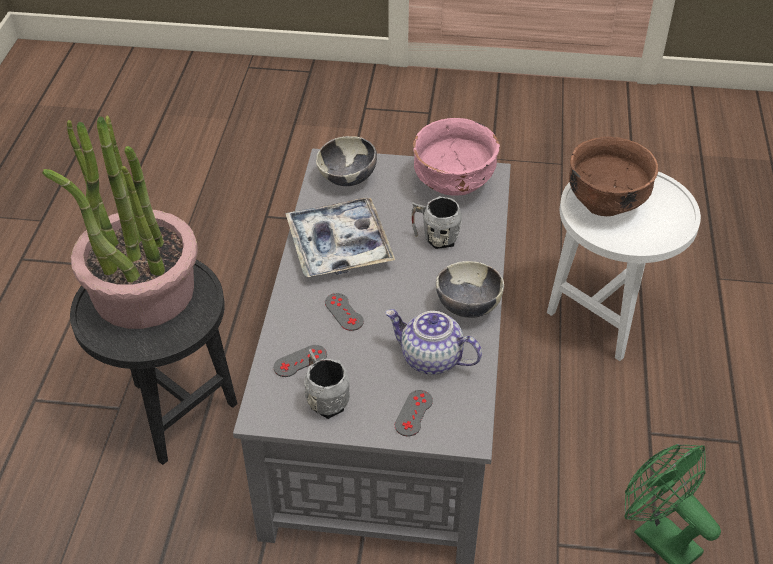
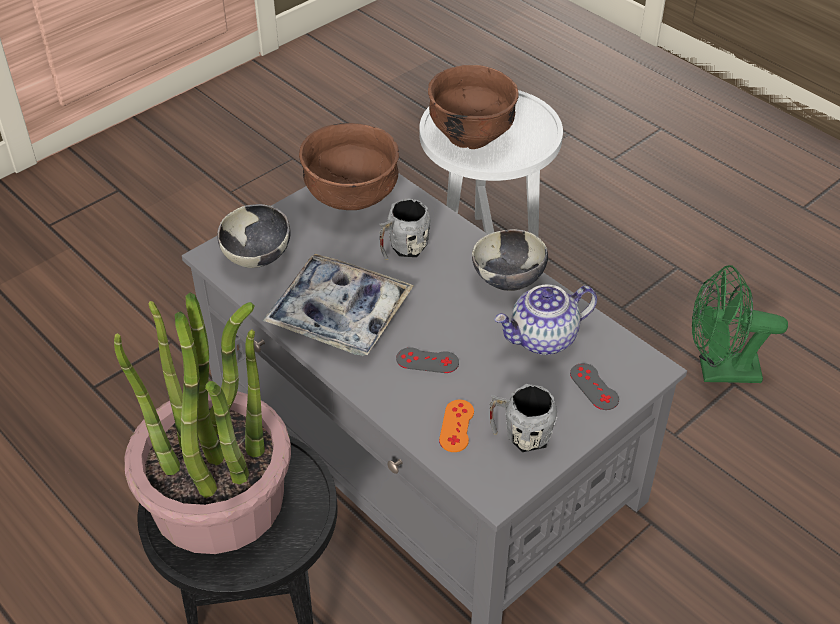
camera: 50 degrees left, 0 degrees up
grey game controller [273,345,327,377] -> orange game controller [439,400,474,452]
pink bowl [413,118,500,195] -> brown bowl [299,123,399,210]

